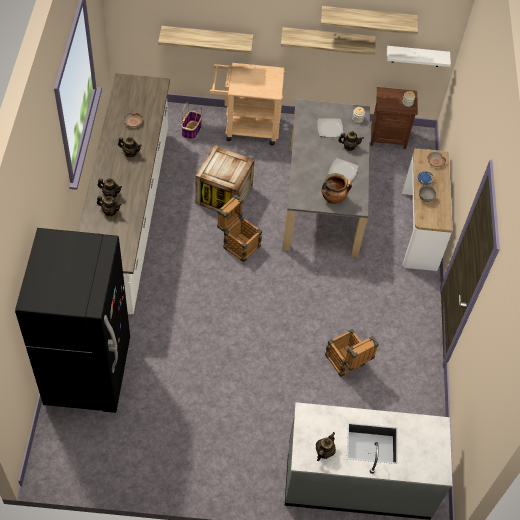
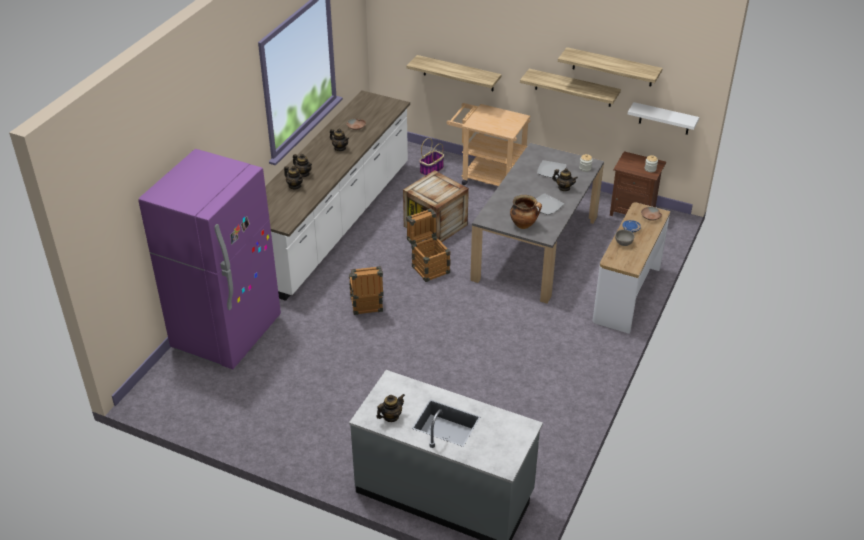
camera: 25 degrees right, 15 degrees down
black fridge [15,228,130,413] -> purple fridge [139,149,281,369]
crate [325,329,379,377] -> crate moved to [349,266,384,315]

